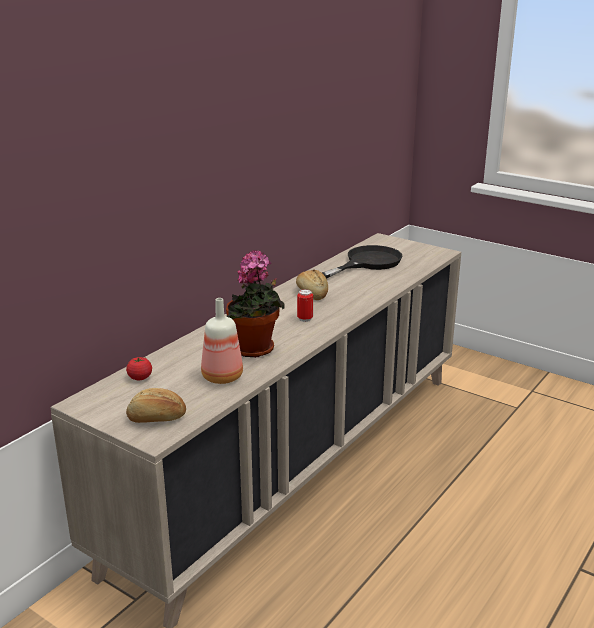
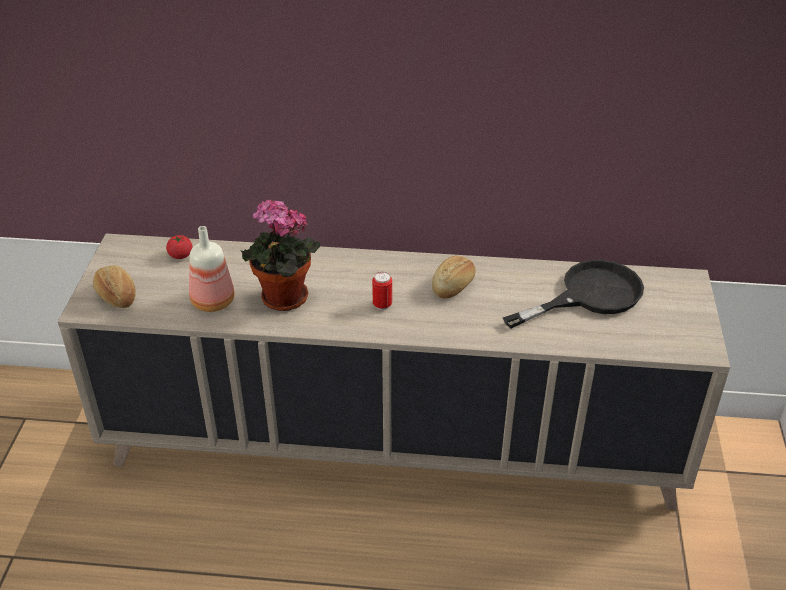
camera: 60 degrees right, 15 degrees up
black frying pan [322,245,403,279] -> black frying pan turned 45 degrees counterclockwise [503,260,644,328]

